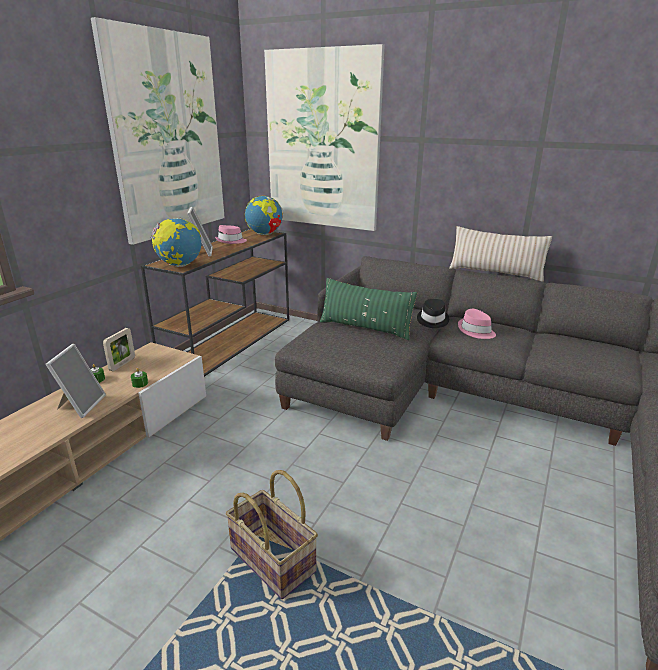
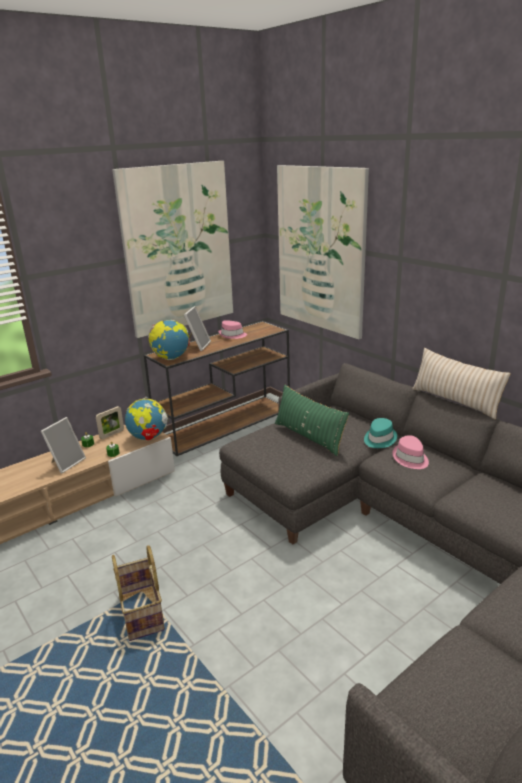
camera: 25 degrees right, 0 degrees up
globe [245,196,284,235] -> globe moved to [125,397,168,440]
black hat [417,299,449,328] -> turquoise hat [364,418,397,448]

